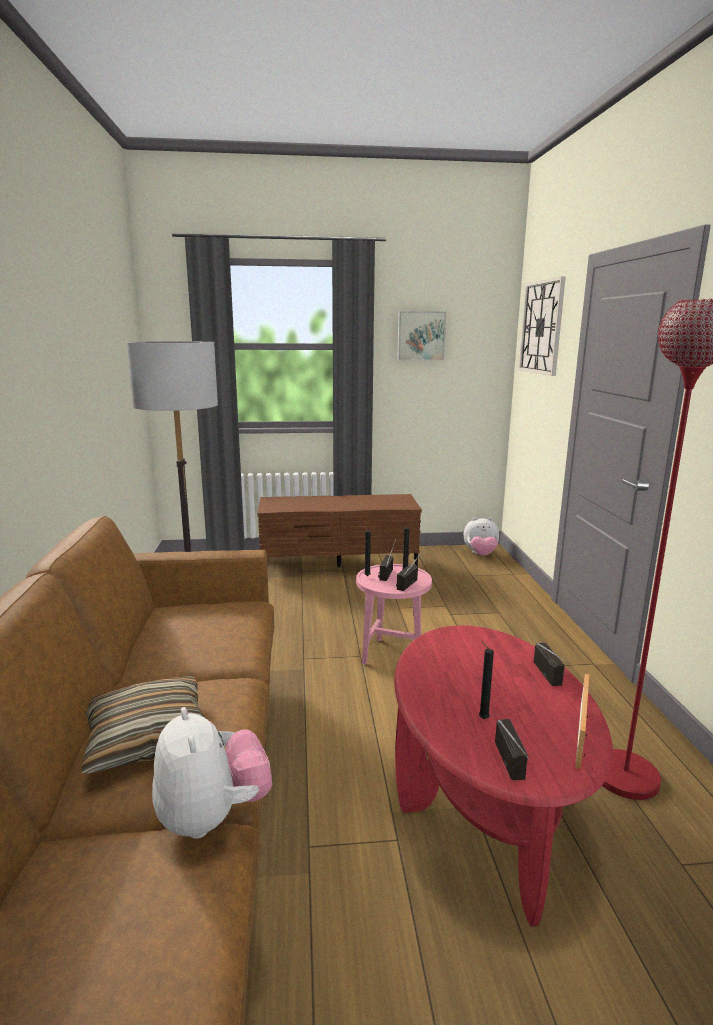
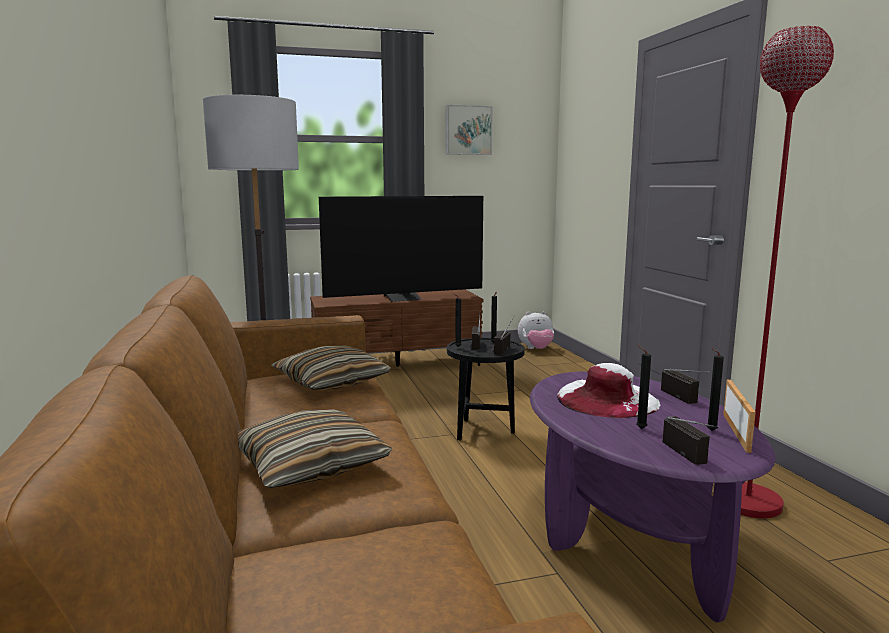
camera: 10 degrees left, 5 degrees down
plush toy [152,707,273,839] -> none
pink side table [356,564,432,665] -> black side table [447,338,525,440]
red coffee table [394,625,613,927] -> purple coffee table [530,371,776,622]
wall clock [519,276,566,376] -> none
none -> pillow [271,346,391,390]
none -> television [319,196,483,302]
none -> white hat [557,363,660,418]
none -> black candle [707,348,724,431]

